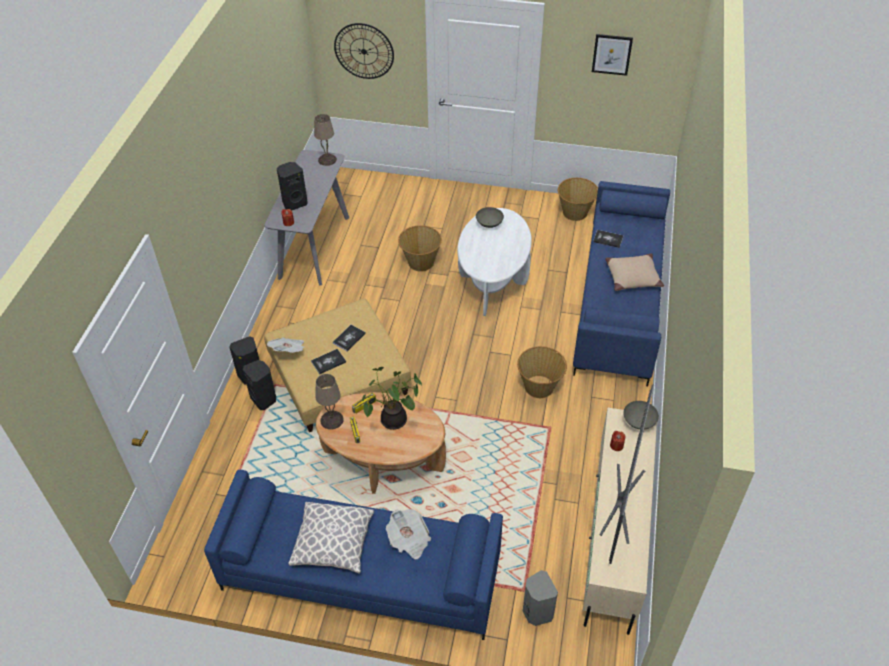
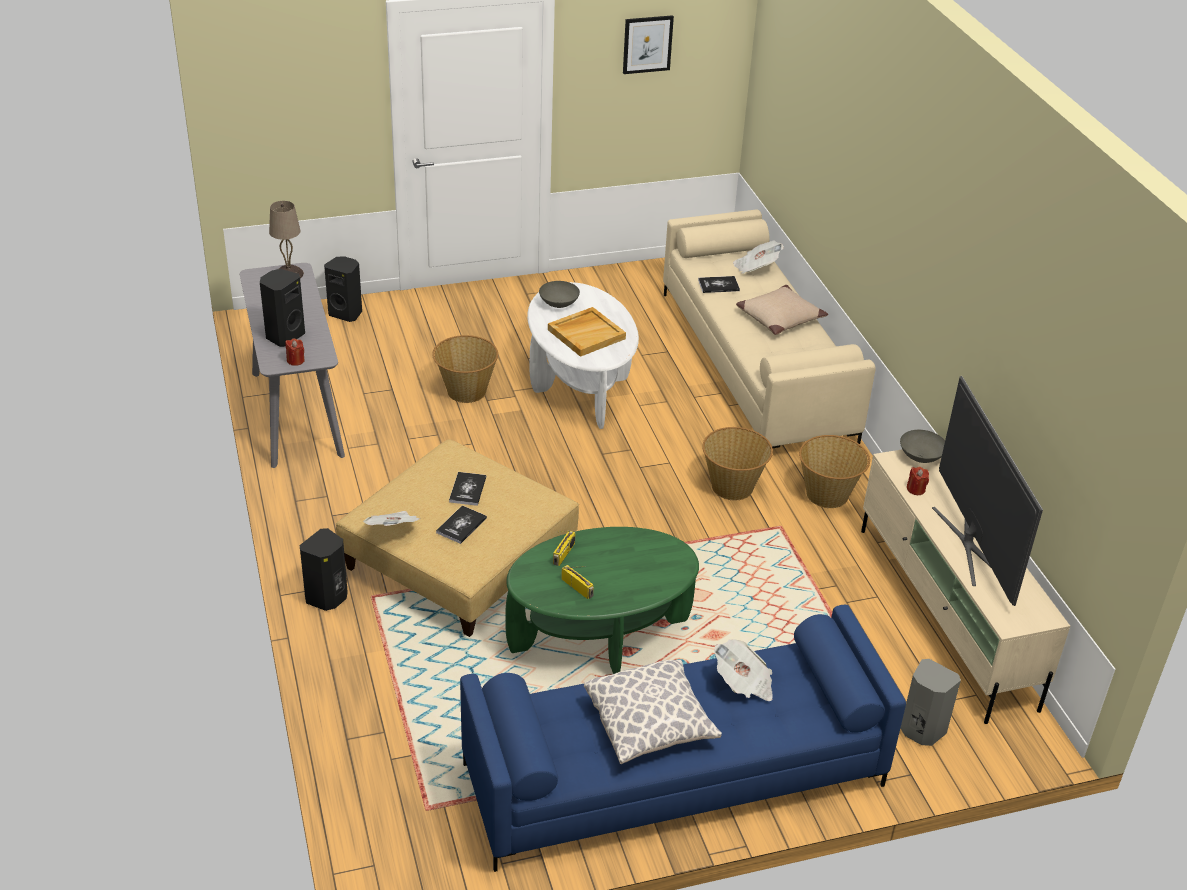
camera: 30 degrees left, 10 degrees down
black speaker [243,360,276,410] -> black speaker moved to [324,256,362,322]
beige table lamp [315,374,344,430] -> none
brown coffee table [316,392,446,494] -> green coffee table [506,527,699,674]
wall clock [334,23,394,79] -> none
potted plant [362,367,422,430] -> none
basket [558,178,598,221] -> basket moved to [799,435,870,508]
blue sofa [573,181,670,386] -> beige sofa [663,209,876,449]
none -> beige tray [548,307,626,357]
none -> newspaper [733,240,784,274]

